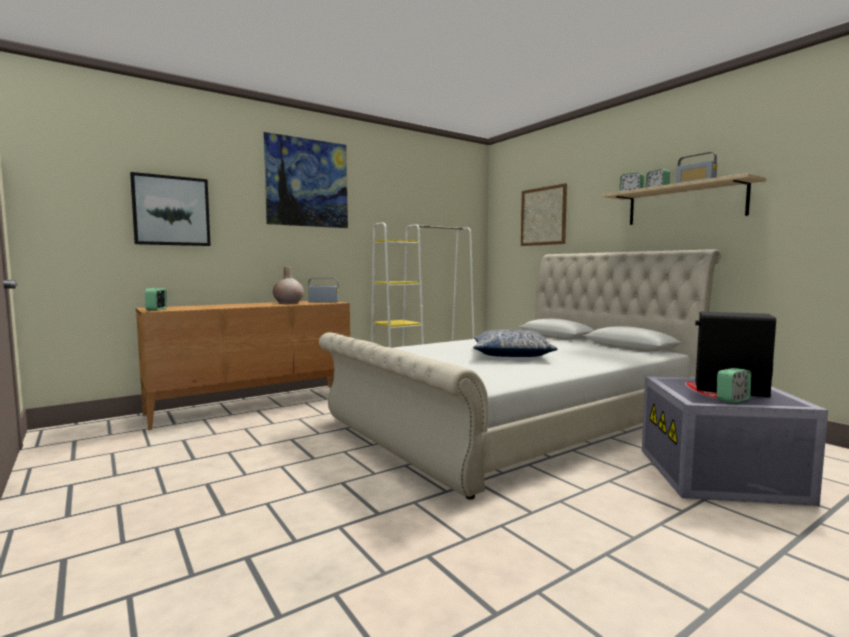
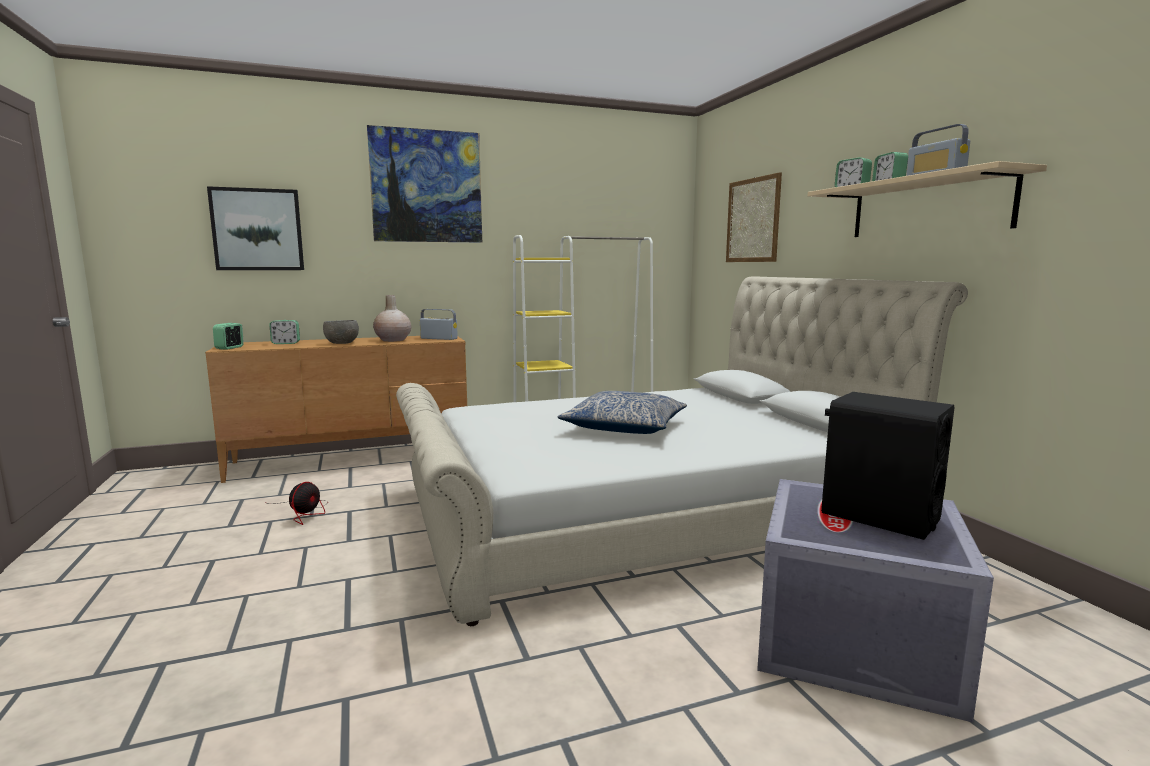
camera: 15 degrees right, 5 degrees up
alarm clock [717,368,751,403] -> alarm clock moved to [269,320,300,344]
none -> fan [264,482,328,525]
none -> grey bowl [323,320,359,344]

